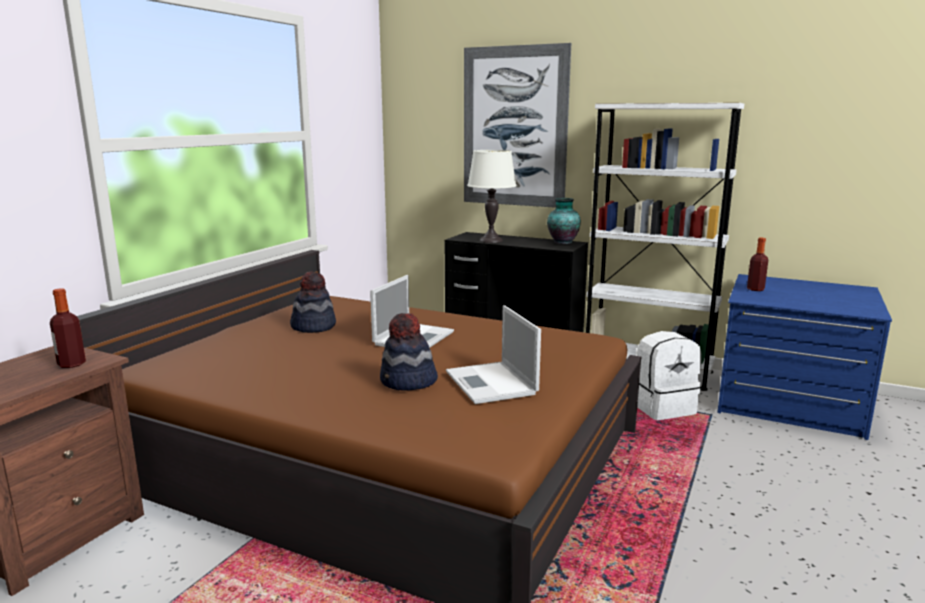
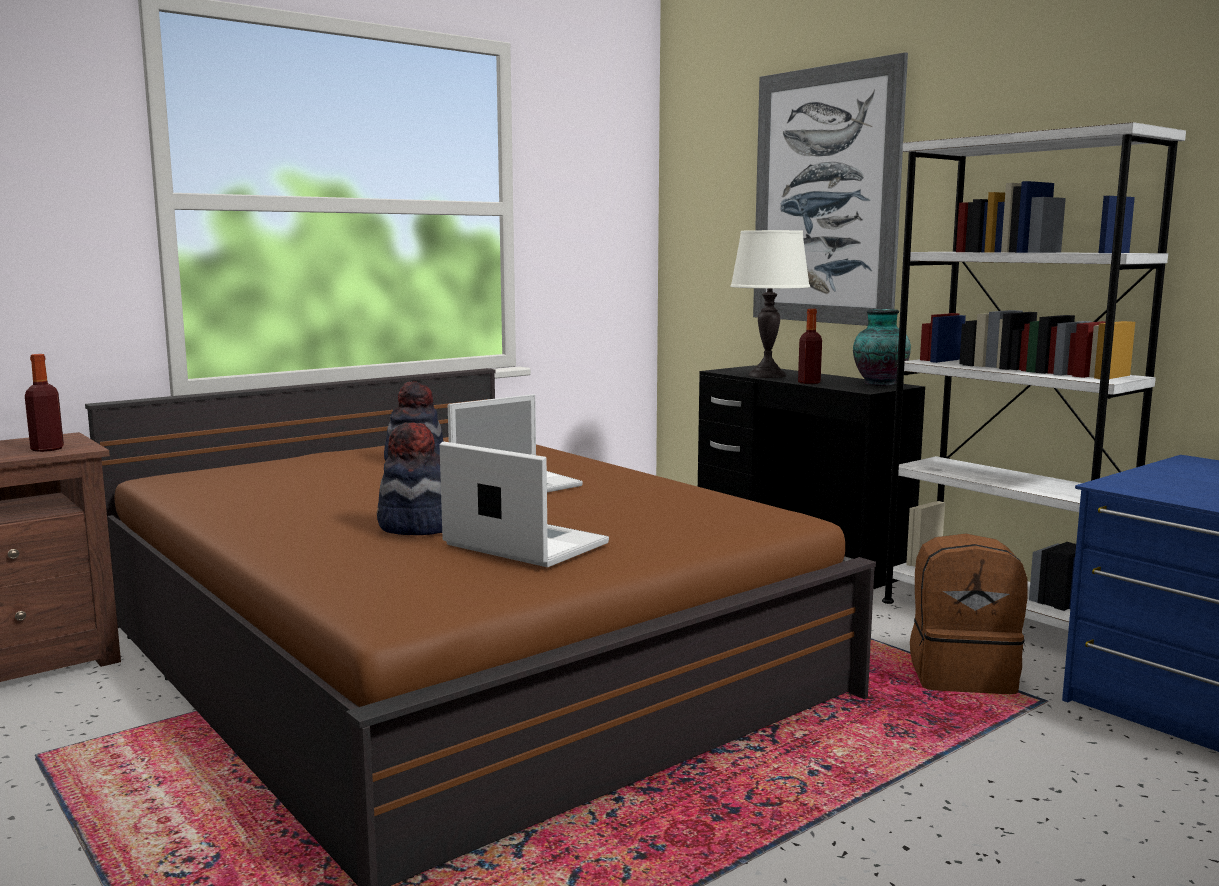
camera: 25 degrees right, 5 degrees down
laptop [446,305,541,404] -> laptop turned 120 degrees clockwise [440,442,609,567]
white backpack [637,331,702,420] -> brown backpack [910,534,1028,694]
bottle [747,237,768,291] -> bottle moved to [798,309,822,384]

